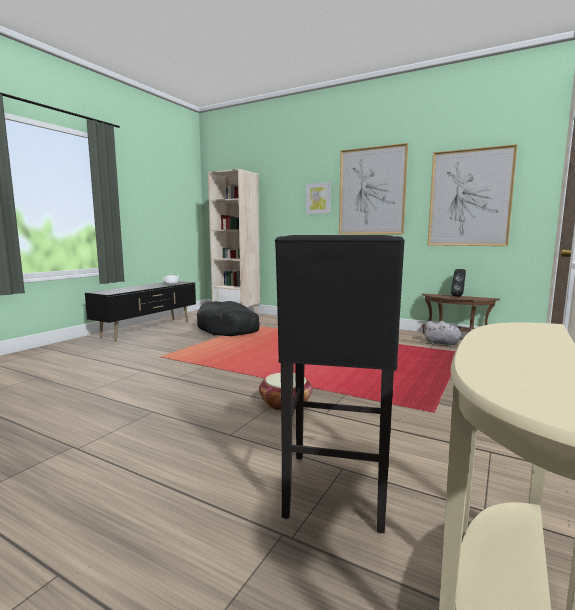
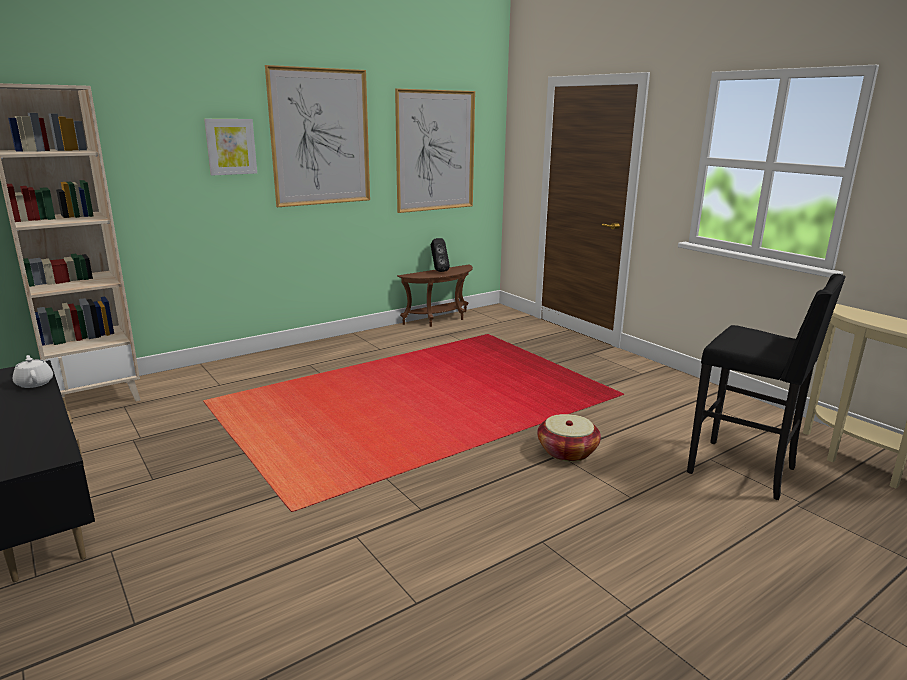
camera: 65 degrees left, 10 degrees up
black dog bed [197,301,260,336] -> none
grey plush toy [424,321,464,346] -> none

